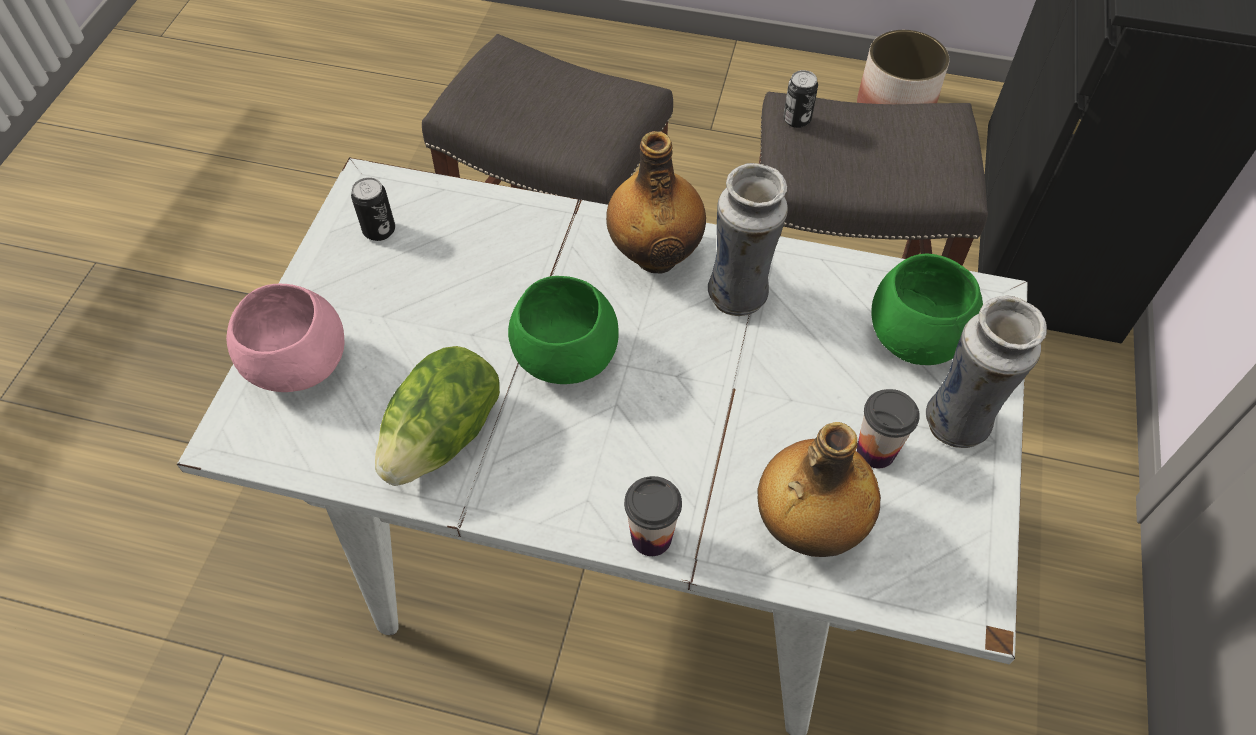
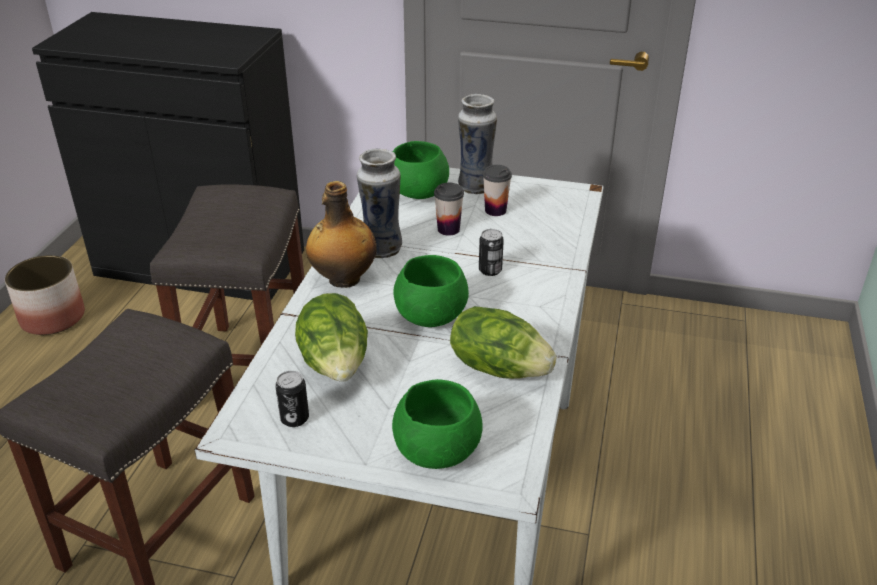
camera: 90 degrees left, 20 degrees down
pink bowl [226,284,345,392] -> green bowl [392,379,483,469]
cup [624,476,682,556] -> cup moved to [434,183,464,236]
bottle [757,422,881,557] -> none
can [783,70,818,128] -> can moved to [479,229,504,276]
none -> lettuce [295,293,368,382]

